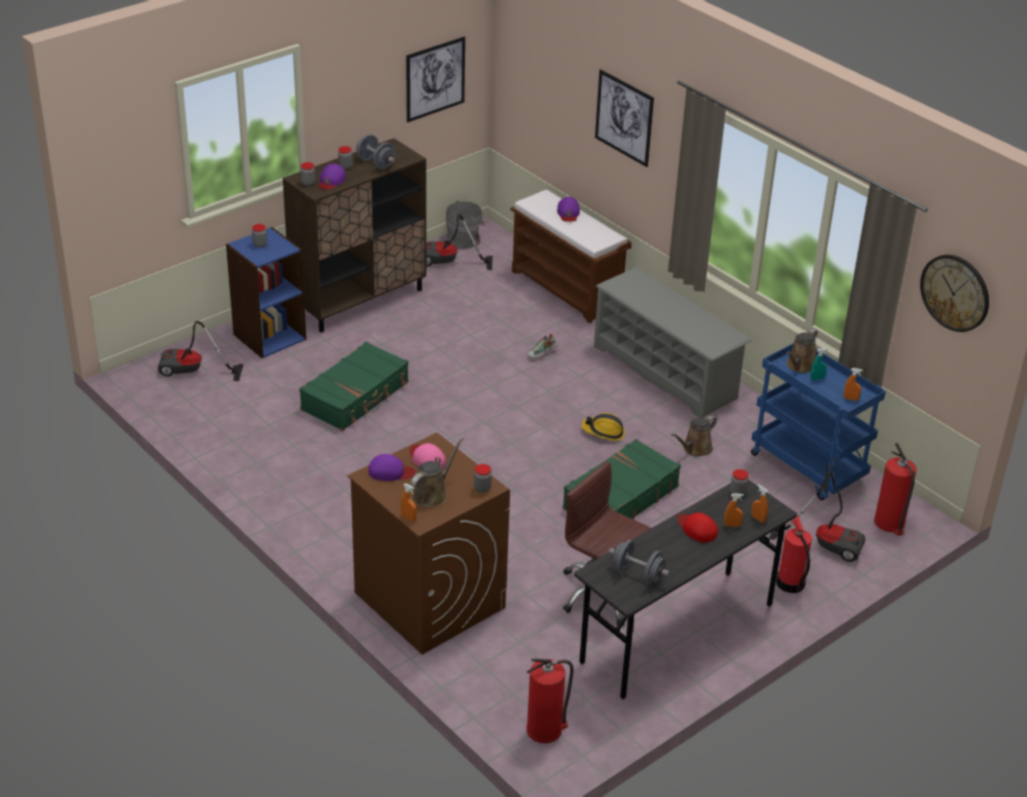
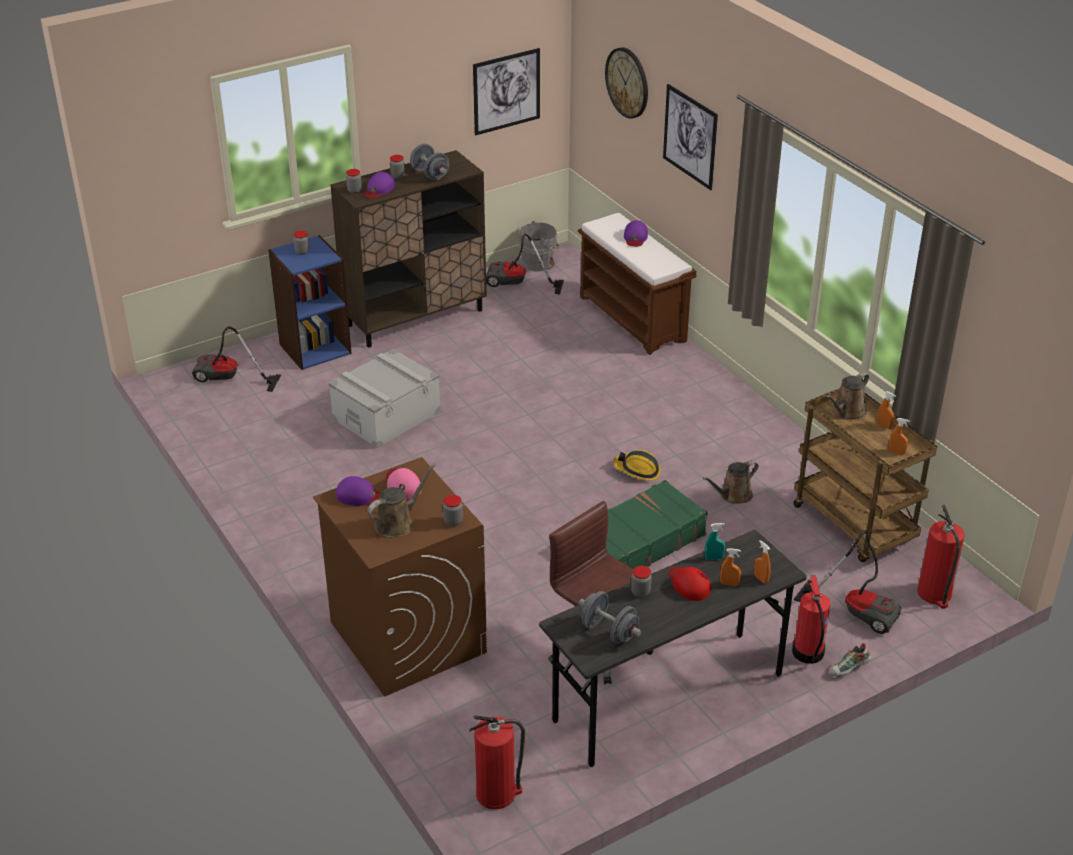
camera: 10 degrees right, 0 degrees up
green suitcase [299,342,409,431] -> grey storage box [329,348,441,448]
orange spray bottle [401,483,417,521] -> orange spray bottle moved to [877,391,896,429]
shoe [527,334,557,359] -> shoe moved to [831,643,871,676]
grey shoe rack [594,267,752,418] -> none
jar [730,469,749,495] -> jar moved to [631,566,652,597]
blue cart [751,343,886,500] -> brown cart [794,388,937,562]
turquoise spray bottle [810,348,828,380] -> turquoise spray bottle moved to [705,523,725,560]
wall clock [920,255,989,332] -> wall clock moved to [605,47,648,119]

